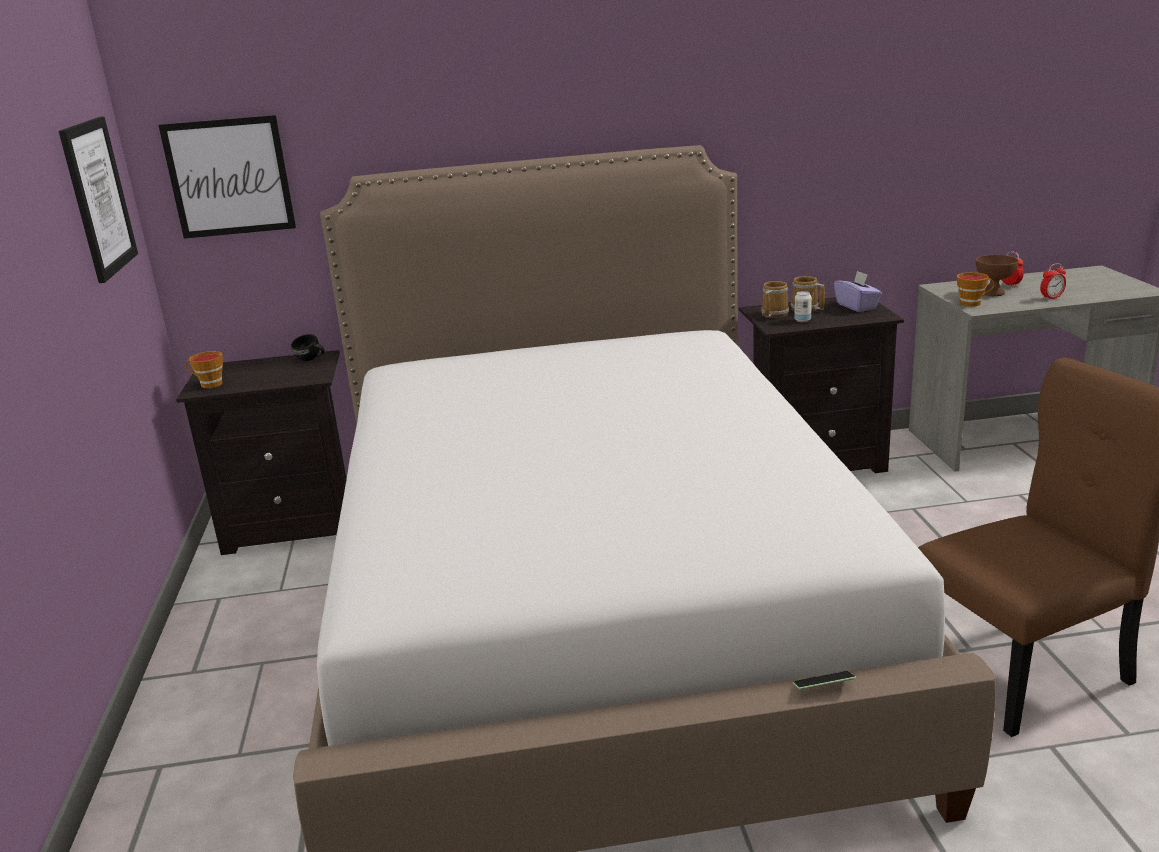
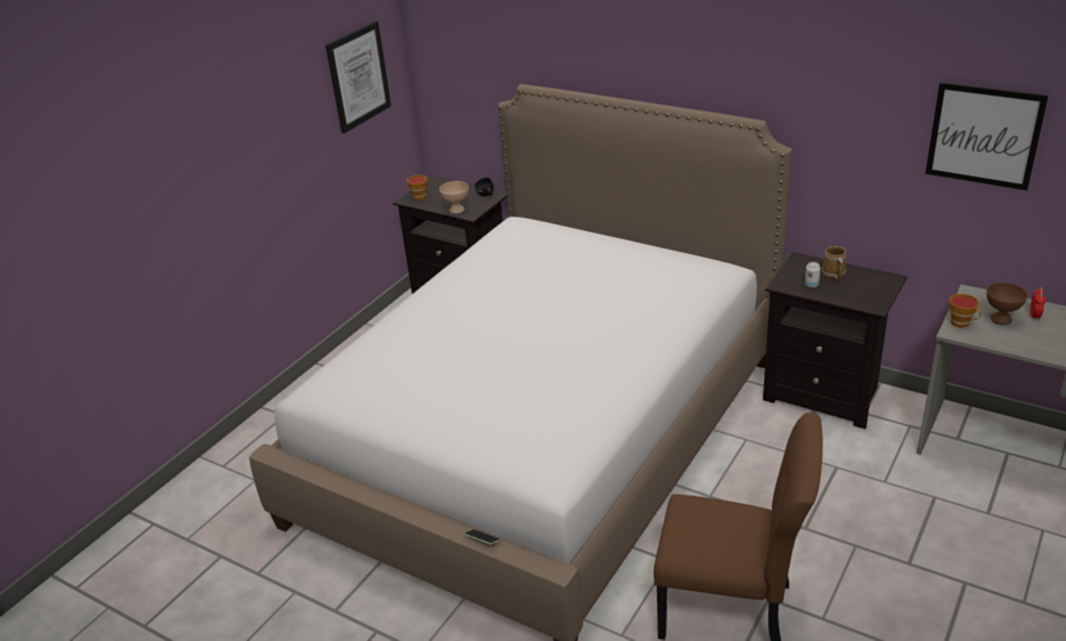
camera: 40 degrees right, 10 degrees up
picture [158,115,296,239] -> picture moved to [925,82,1048,191]
mug [761,281,789,318] -> none
purple tissue box [834,270,882,312] -> none
alarm clock [1040,263,1066,300] -> none
none -> beige bowl [439,181,469,214]

